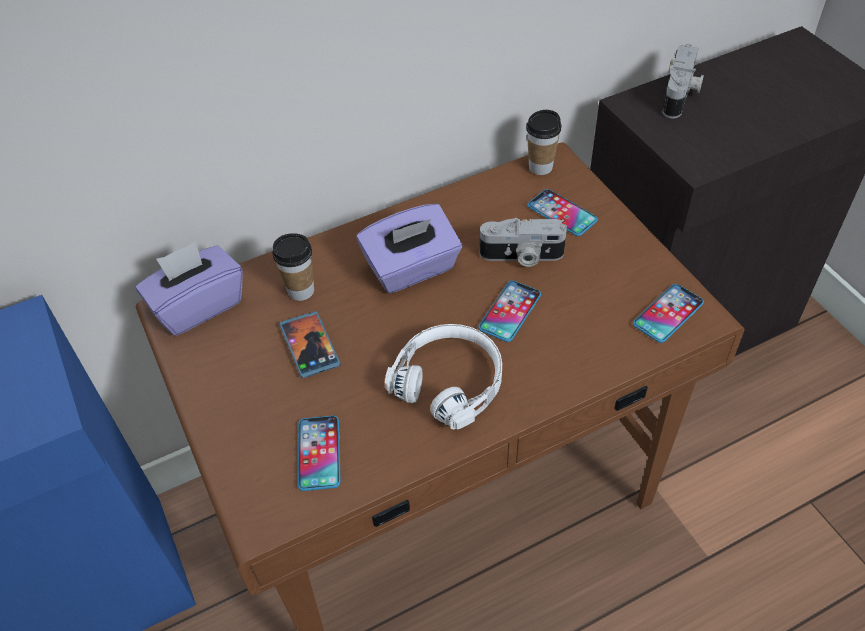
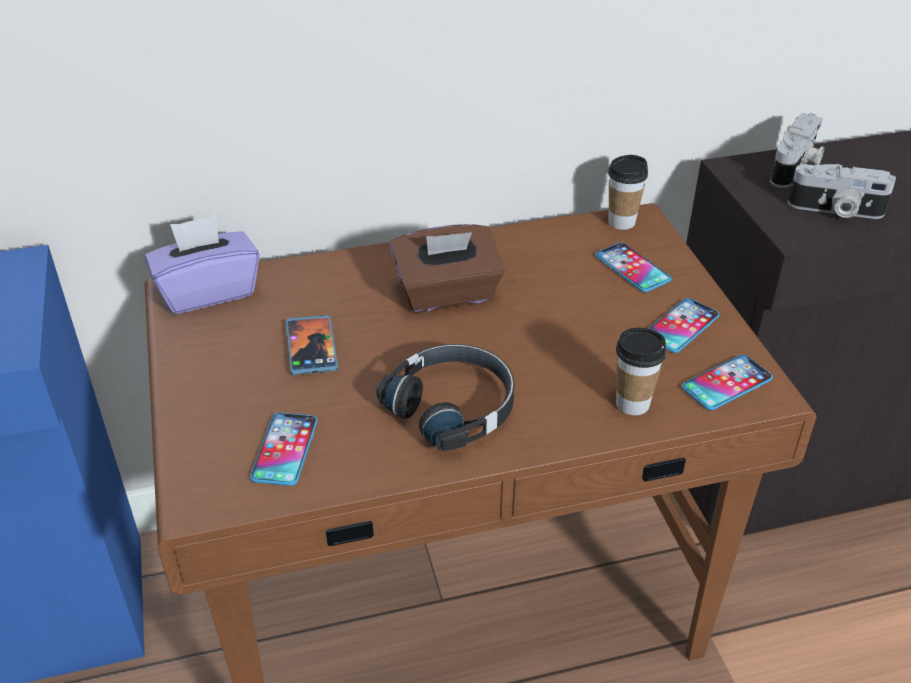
camera: 10 degrees right, 10 degrees down
cup [272,233,314,301] -> cup moved to [616,328,667,416]
purple tissue box [356,204,462,293] -> brown tissue box [389,224,505,312]
white headphones [385,324,502,430] -> black headphones [377,344,515,451]
phone [478,281,541,342] -> phone moved to [648,298,719,353]
camera [480,218,567,267] -> camera moved to [788,164,896,219]

